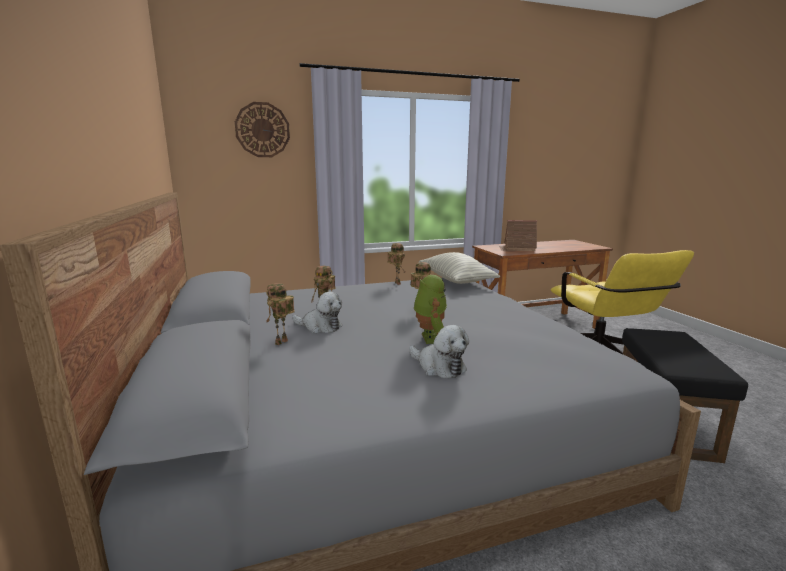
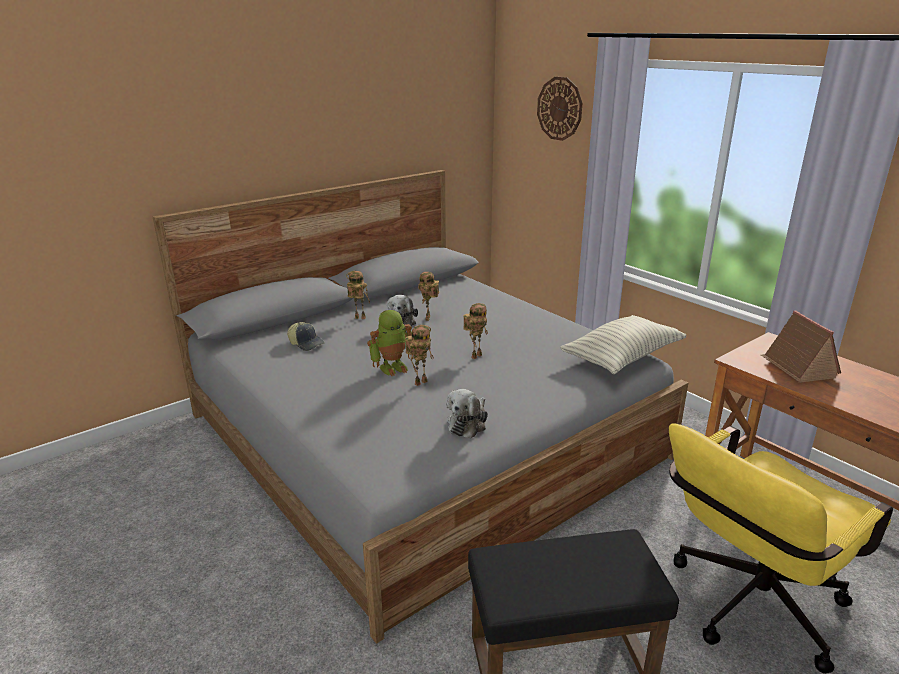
camera: 70 degrees right, 10 degrees up
toy robot [388,243,406,285] -> toy robot moved to [405,325,434,386]
plush toy [409,325,469,378] -> plush toy moved to [446,389,488,439]
none -> cap [287,322,325,351]

